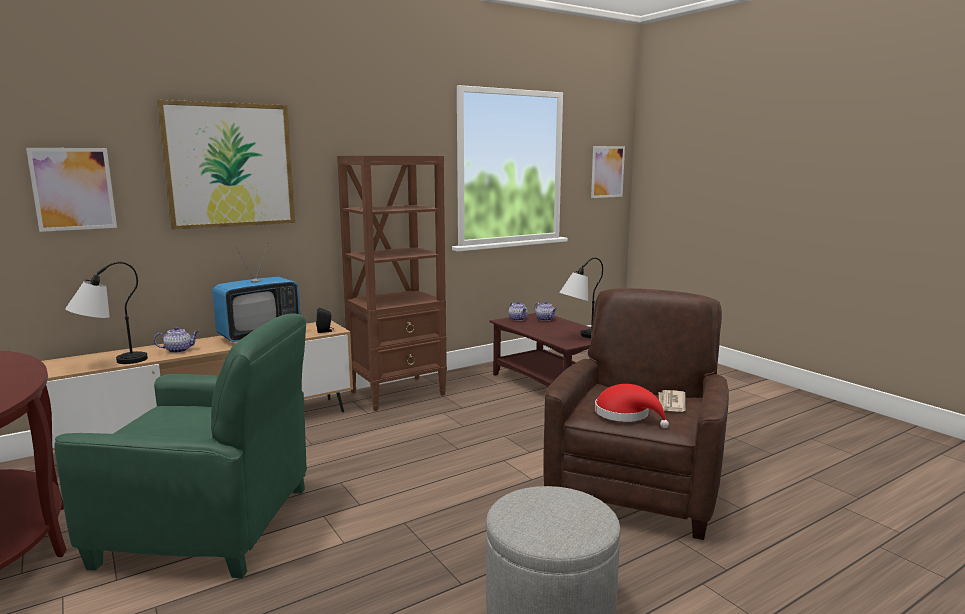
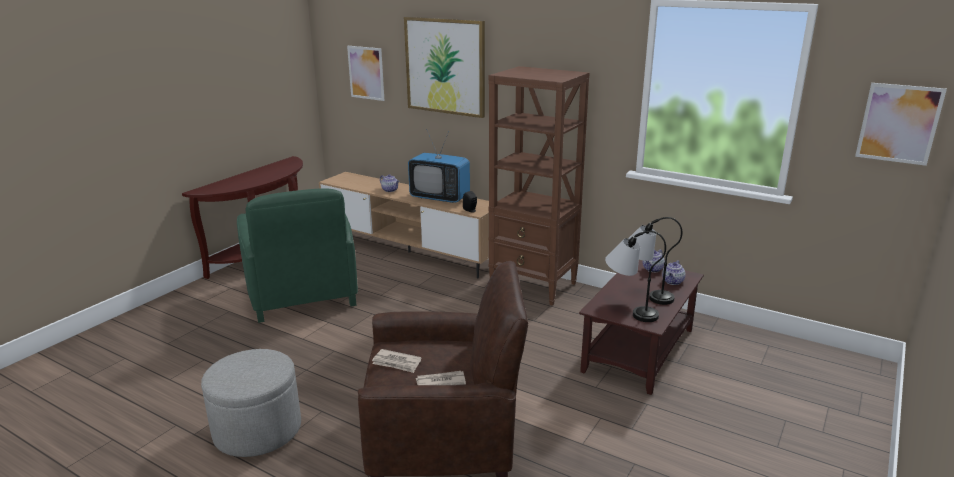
camera: 65 degrees right, 10 degrees up
table lamp [65,262,148,364] -> table lamp moved to [629,217,682,305]
red hat [595,384,669,428] -> newspaper [372,349,421,373]

